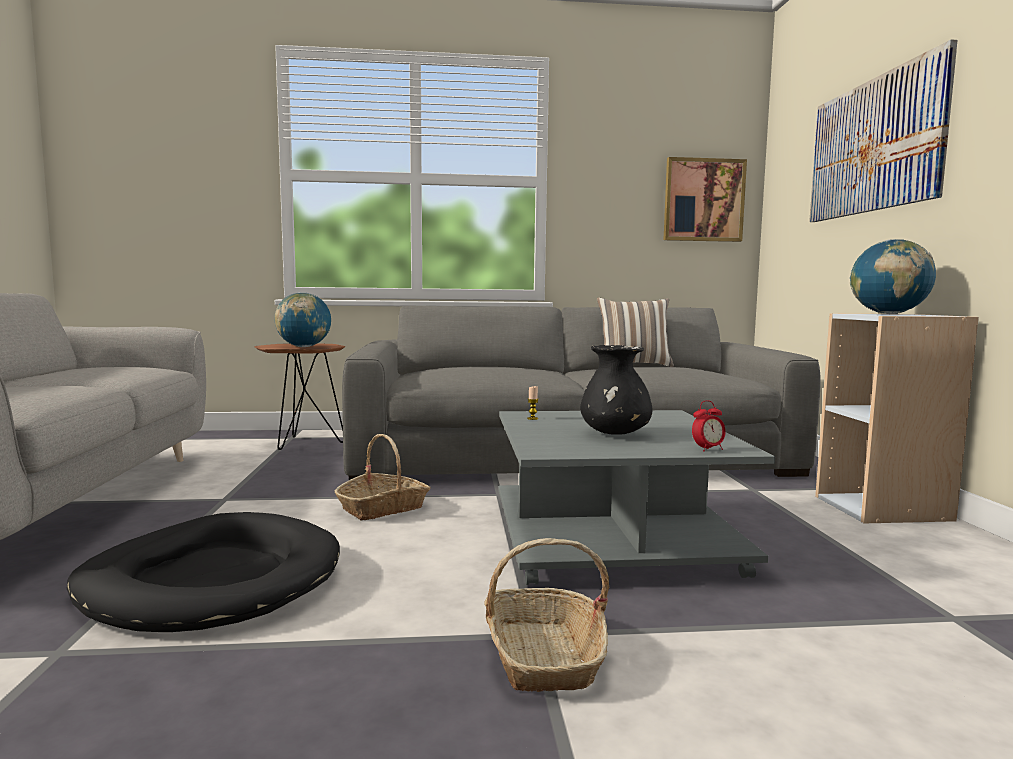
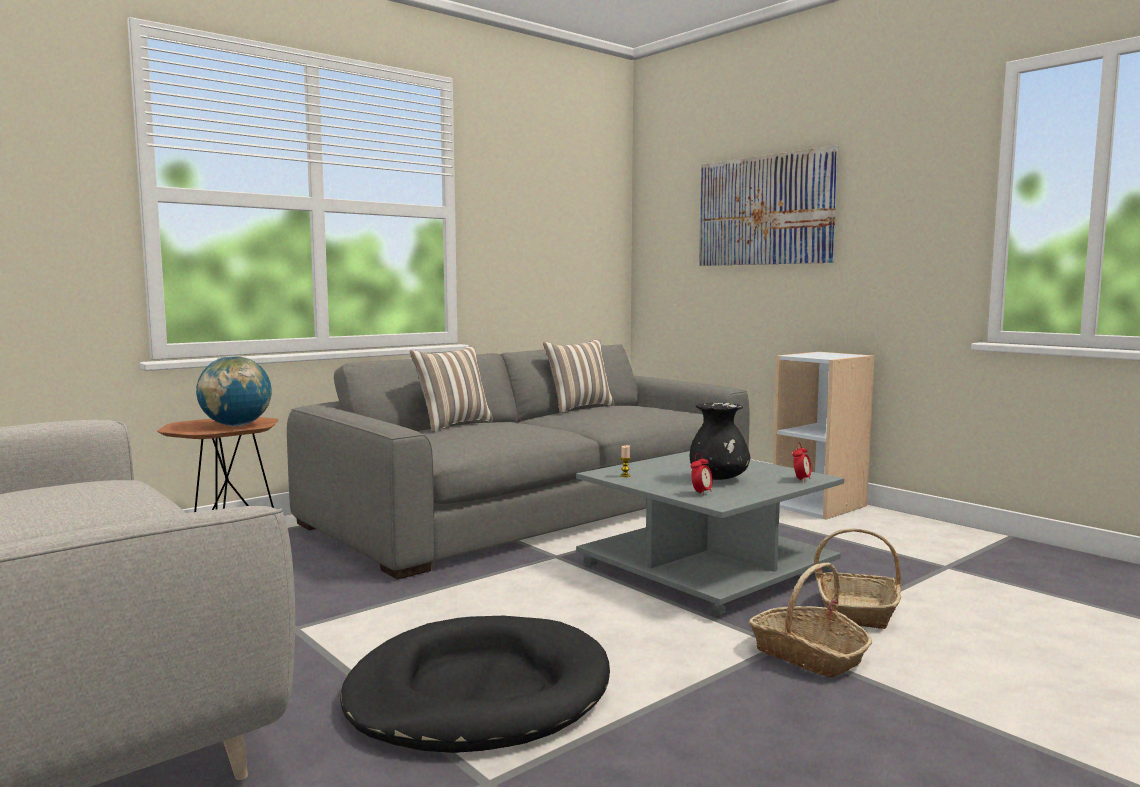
camera: 35 degrees left, 0 degrees up
basket [335,434,430,521] -> basket moved to [814,529,901,629]
picture [664,157,747,242] -> none
globe [850,239,936,314] -> none
none -> pillow [410,345,493,432]
none -> alarm clock [691,453,713,496]

